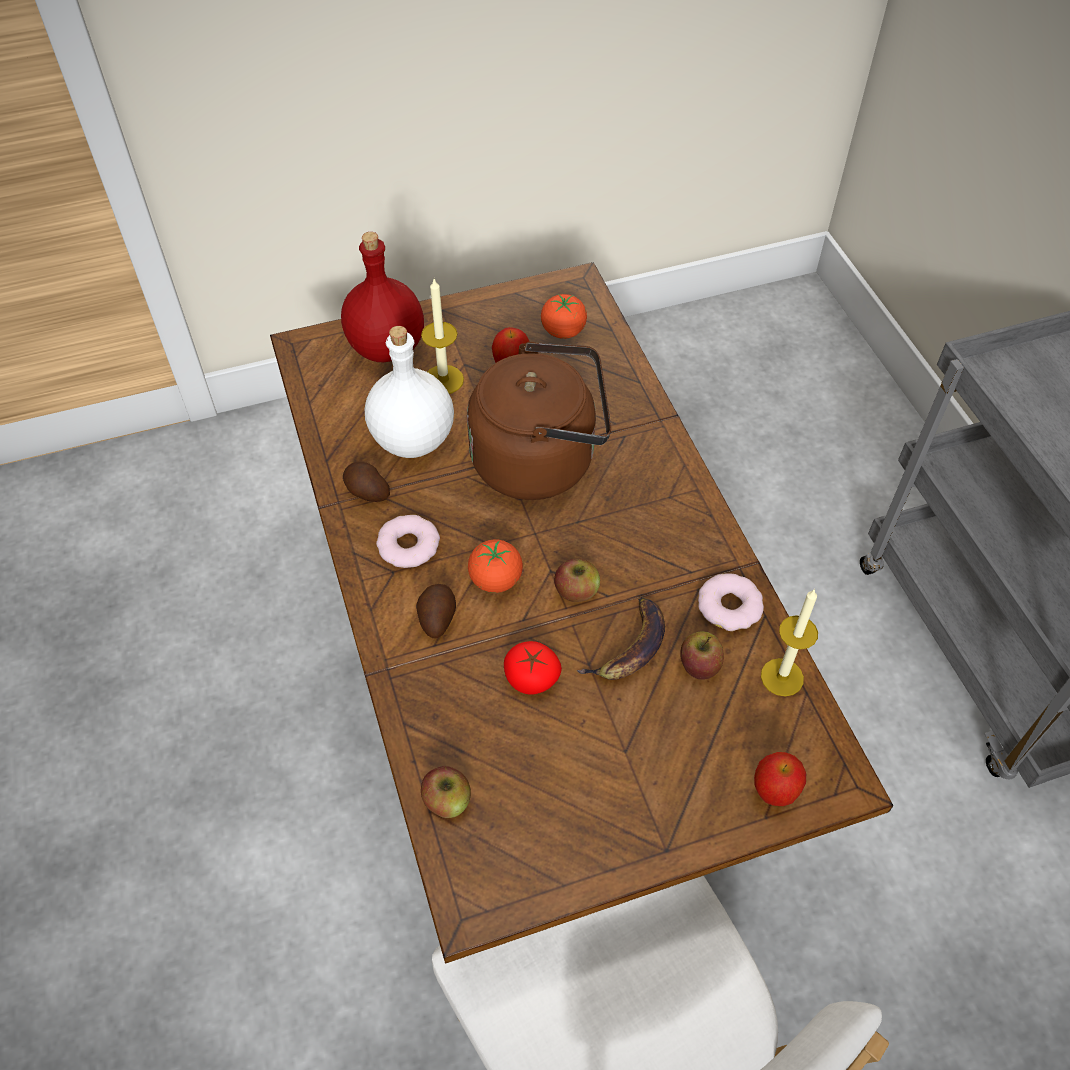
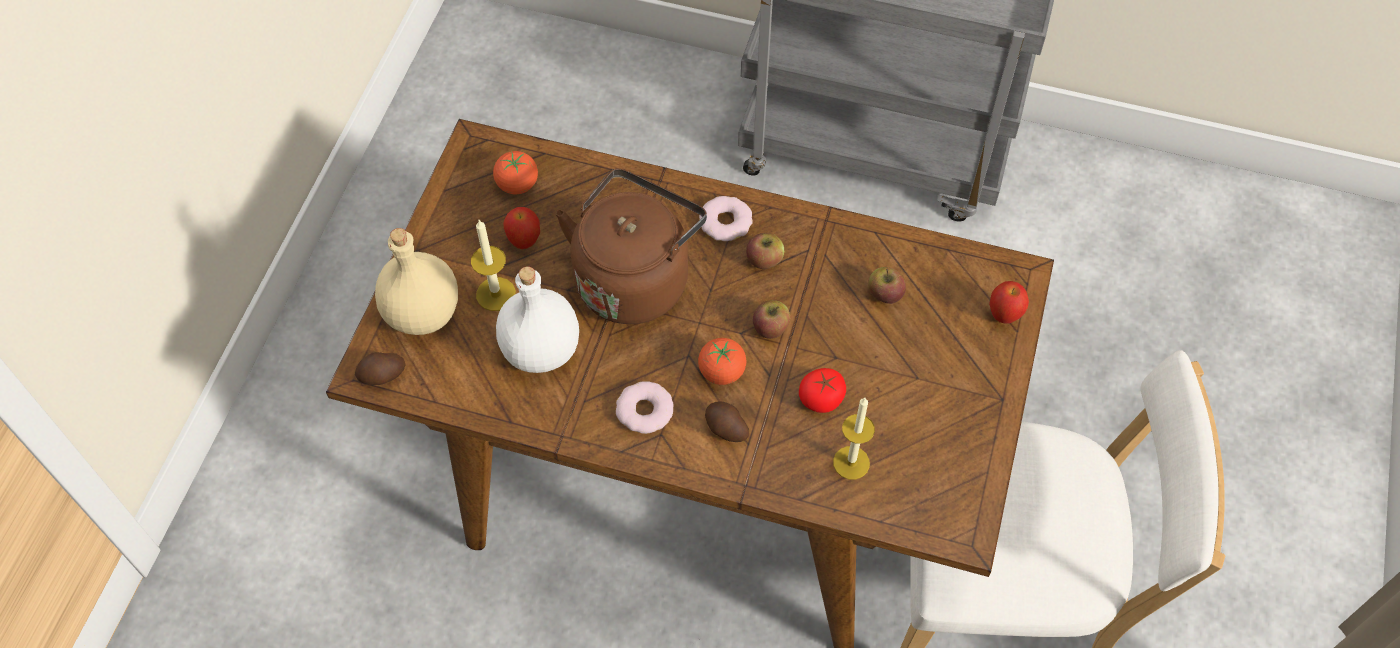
camera: 55 degrees left, 5 degrees up
red bottle [341,232,424,362] -> beige bottle [375,228,458,335]
potato [343,462,390,502] -> potato moved to [355,352,406,385]
apple [421,766,471,818] -> apple moved to [746,233,784,269]
banana [577,597,665,680] -> none
donut [698,573,764,631] -> donut moved to [699,196,753,241]
candle [761,589,818,696] -> candle moved to [833,398,875,480]

